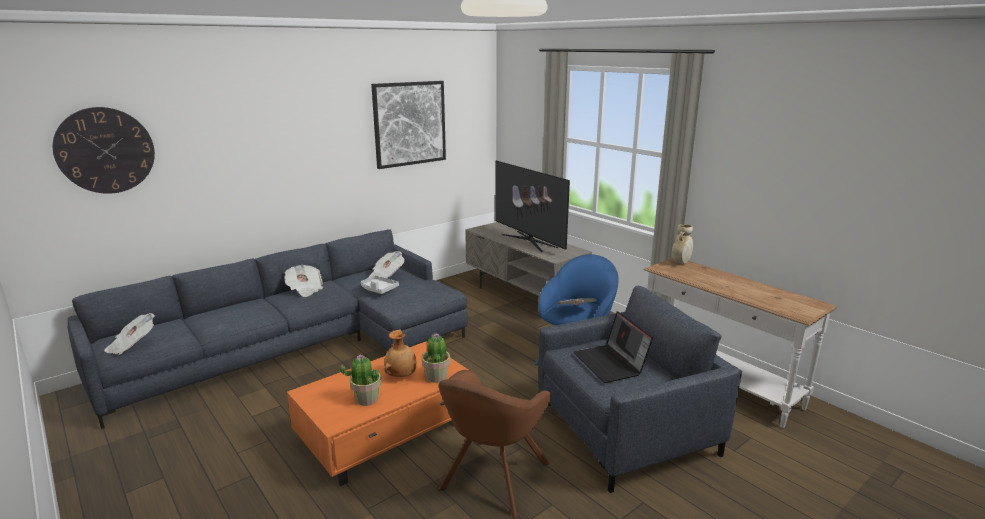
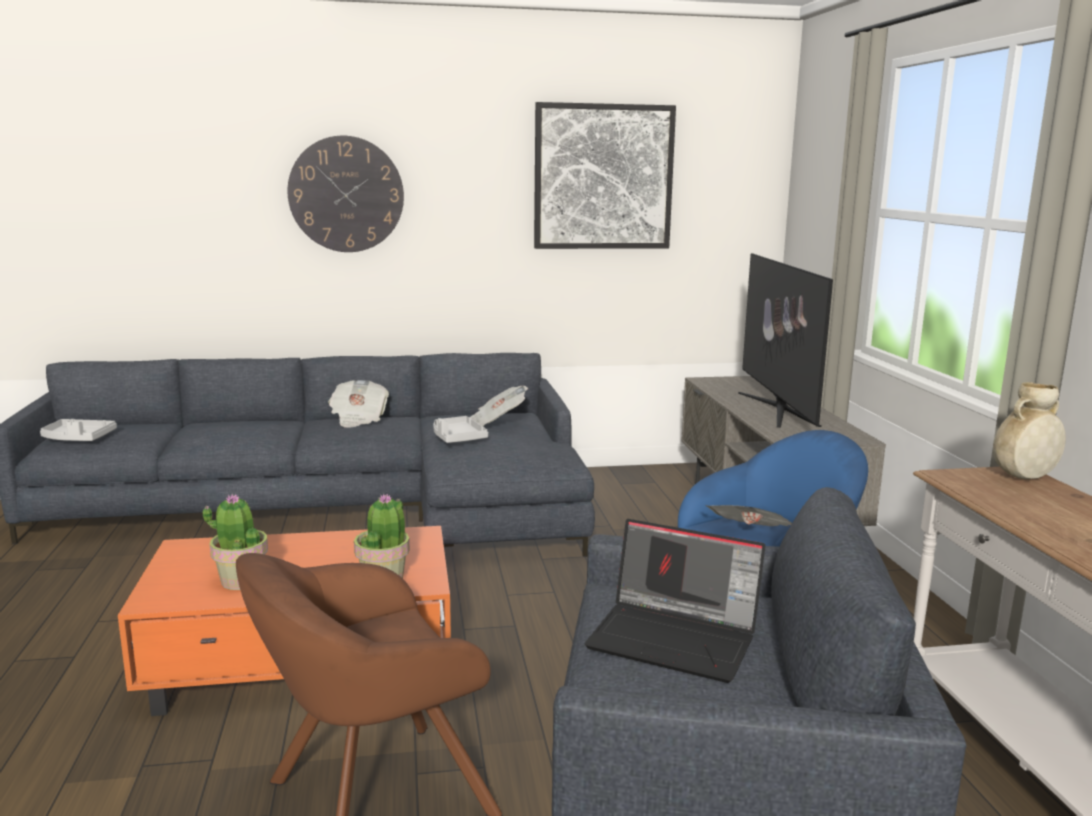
camera: 30 degrees right, 5 degrees down
wall clock [53,107,155,194] -> wall clock moved to [287,136,404,252]
newspaper [104,313,155,355] -> grey tray [40,419,117,441]
brown vase [384,330,417,377] -> none
laptop [574,311,653,383] -> laptop turned 75 degrees counterclockwise [585,519,765,683]

